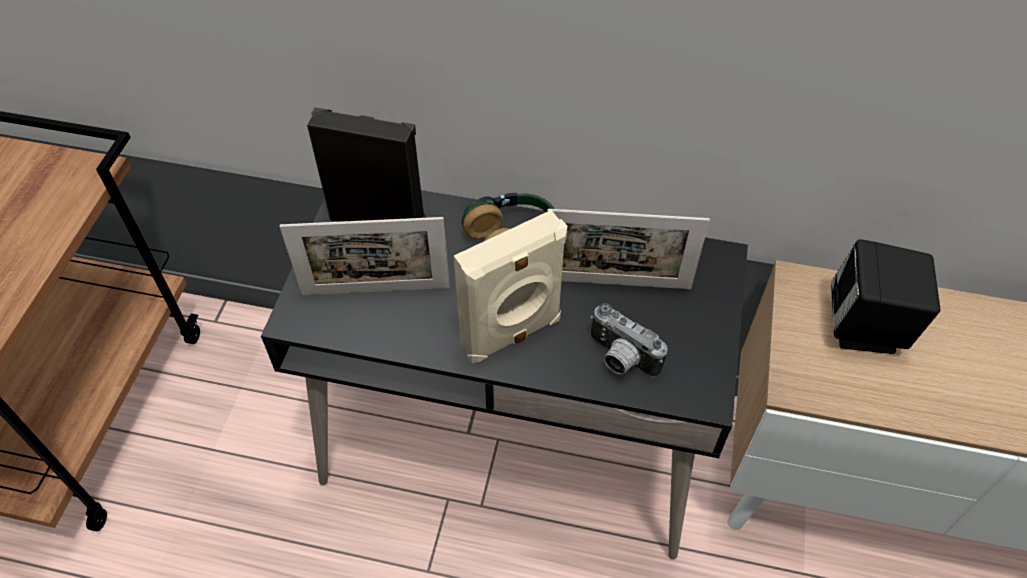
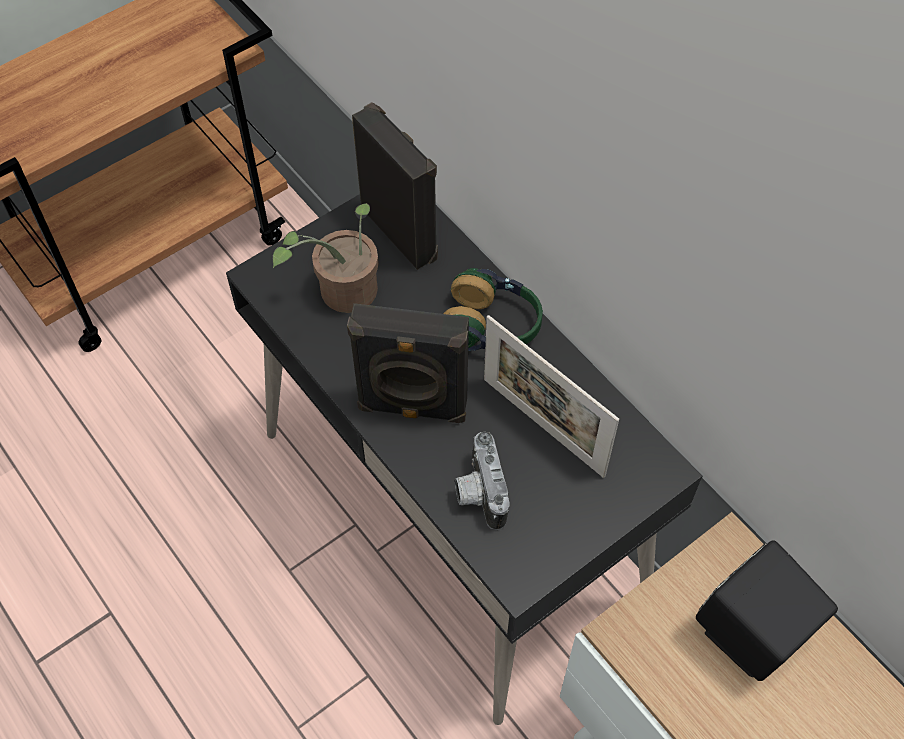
camera: 40 degrees right, 5 degrees up
picture frame [280,217,450,295] -> potted plant [272,203,379,313]
beige speaker [454,210,567,363] -> black speaker [347,303,469,423]

